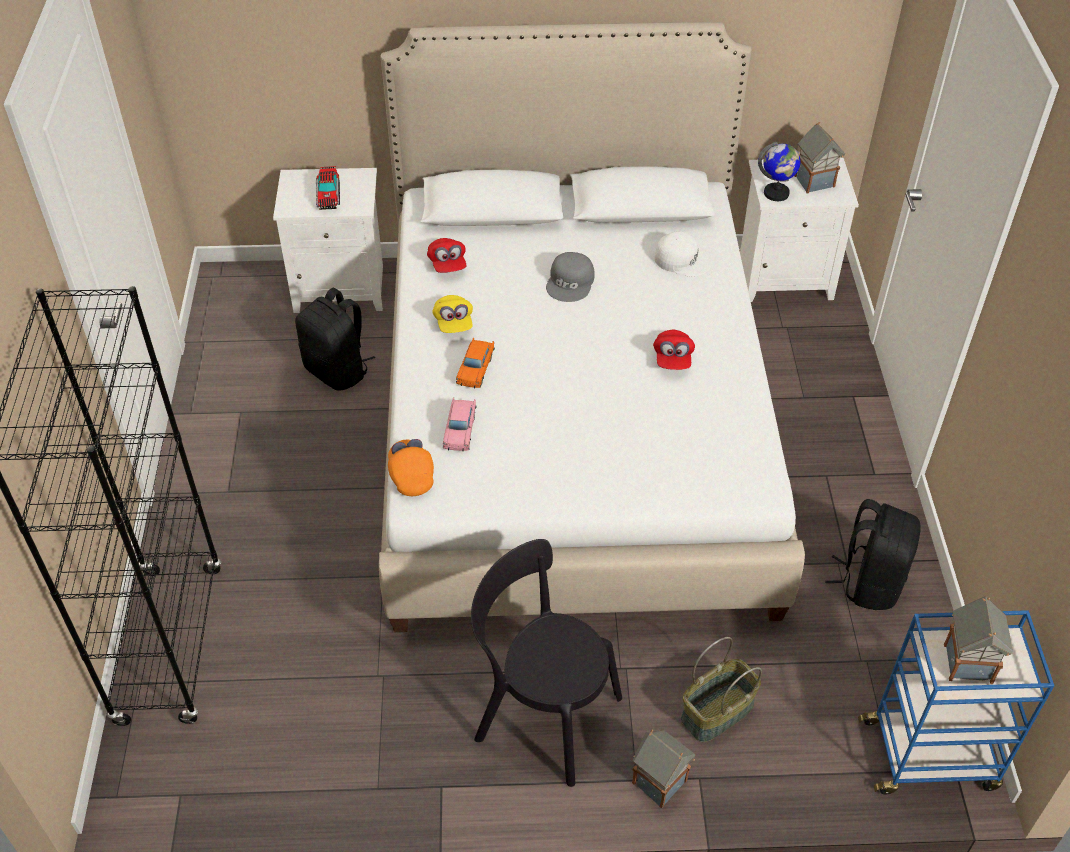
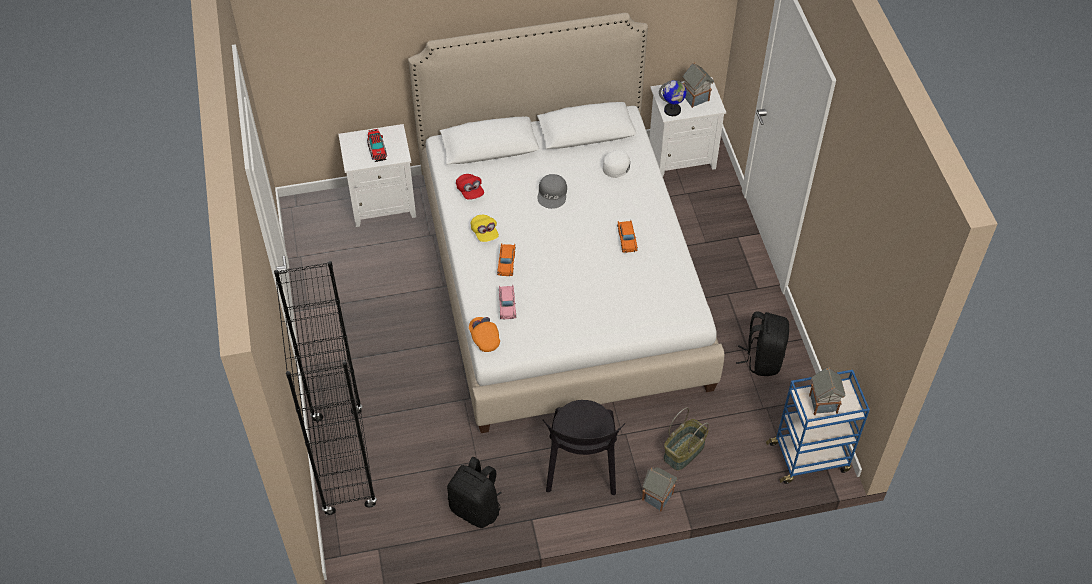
camera: 10 degrees left, 5 degrees up
black backpack [295,288,375,391] -> black backpack moved to [447,457,502,528]
black chair [471,539,622,787] -> black chair turned 105 degrees counterclockwise [543,400,625,495]
red cap [653,330,695,370] -> orange toy car [617,220,638,252]

